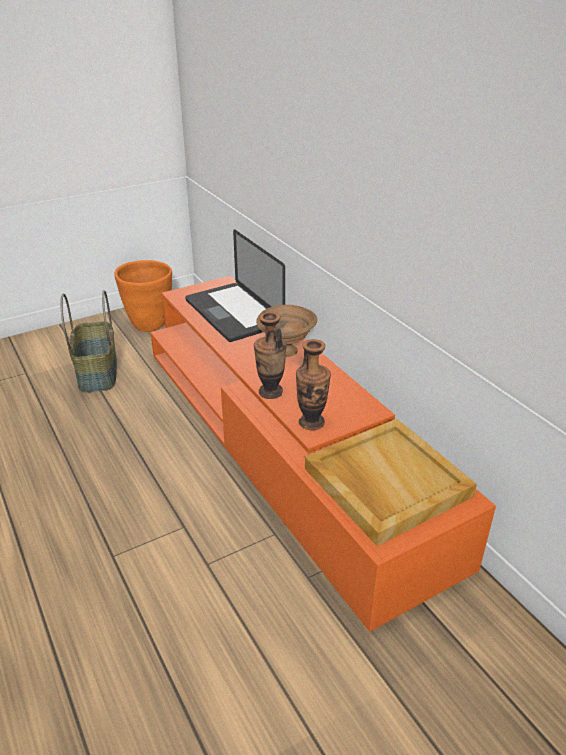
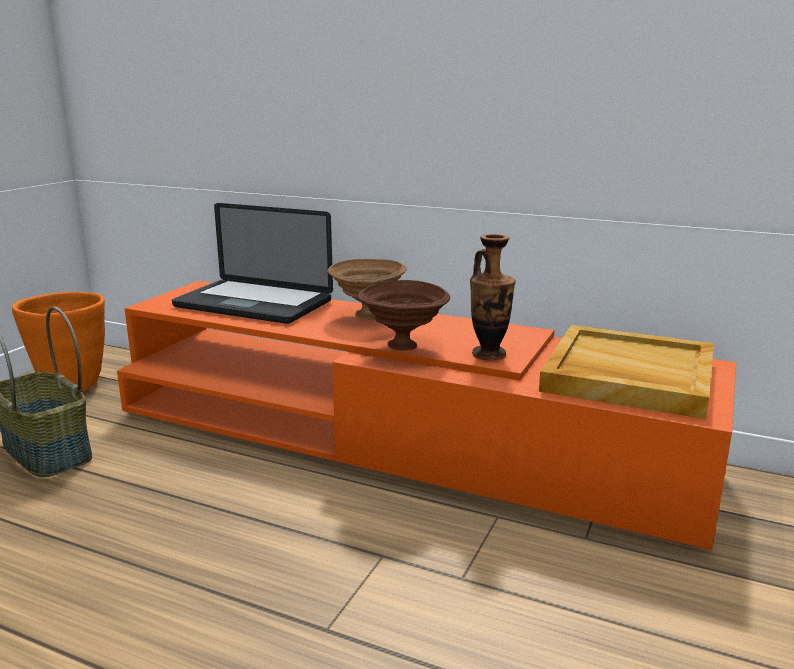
camera: 35 degrees left, 15 degrees down
vase [254,312,286,399] -> brown bowl [358,280,450,351]

